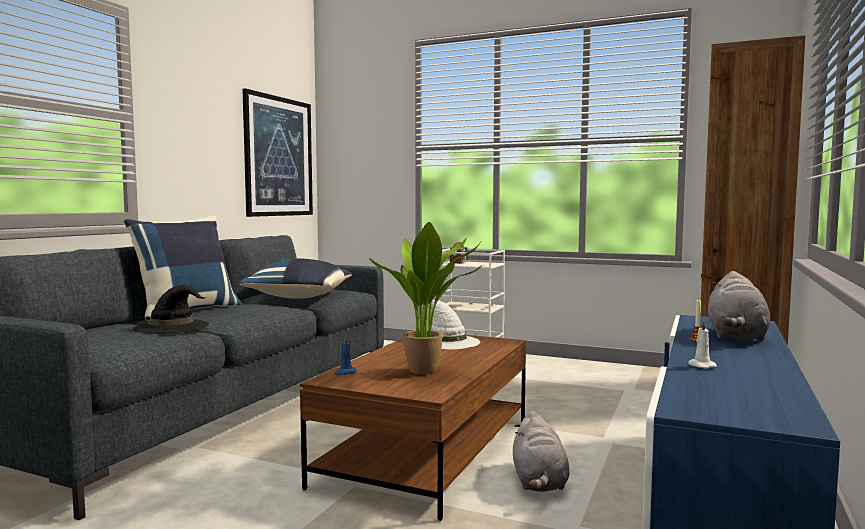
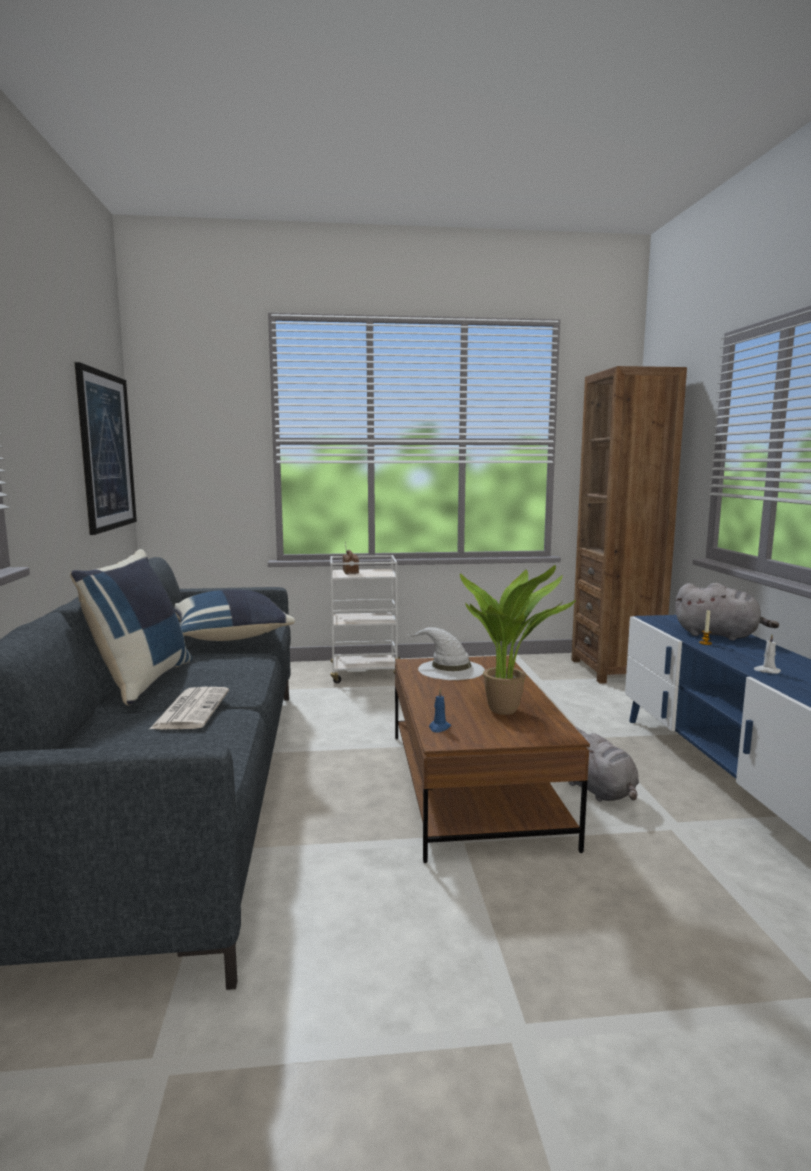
camera: 30 degrees left, 5 degrees up
black hat [133,284,209,334] -> newspaper [150,687,229,729]
grey plush toy [708,271,770,342] -> grey plush toy turned 45 degrees counterclockwise [675,583,779,641]

